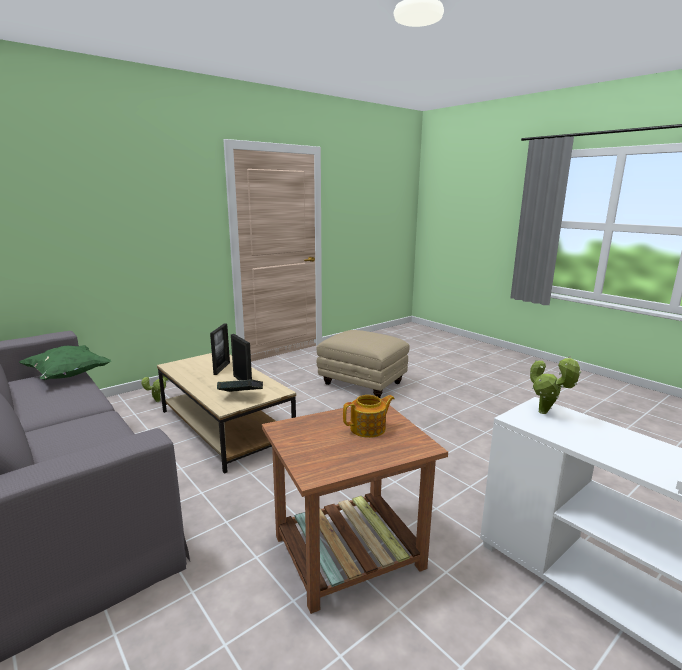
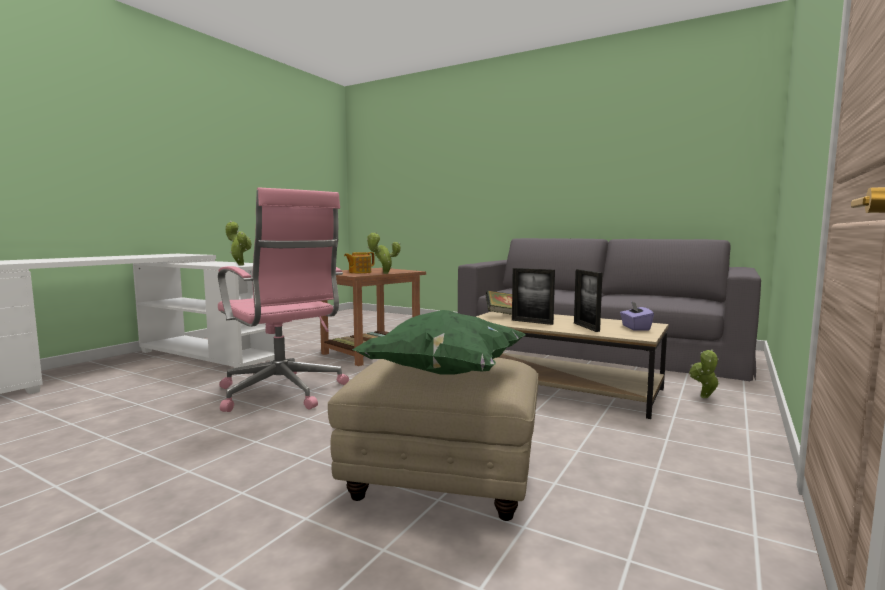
camera: 160 degrees right, 10 degrees down
green pillow [19,345,111,380] -> green pillow moved to [353,310,526,375]
none -> pink office chair [218,187,349,412]
none -> potted plant [366,232,401,274]
none -> purple tissue box [620,301,654,330]

